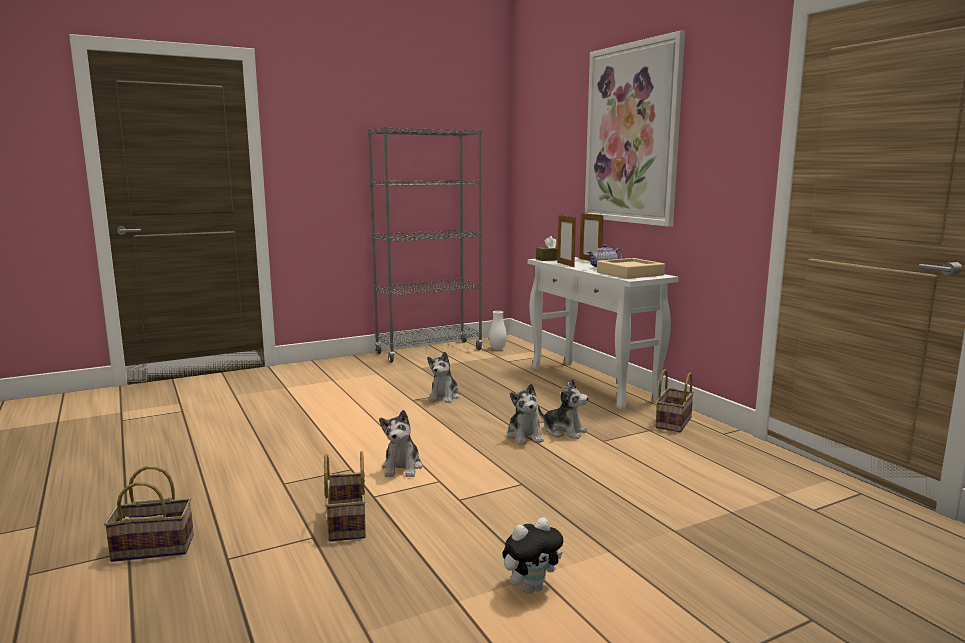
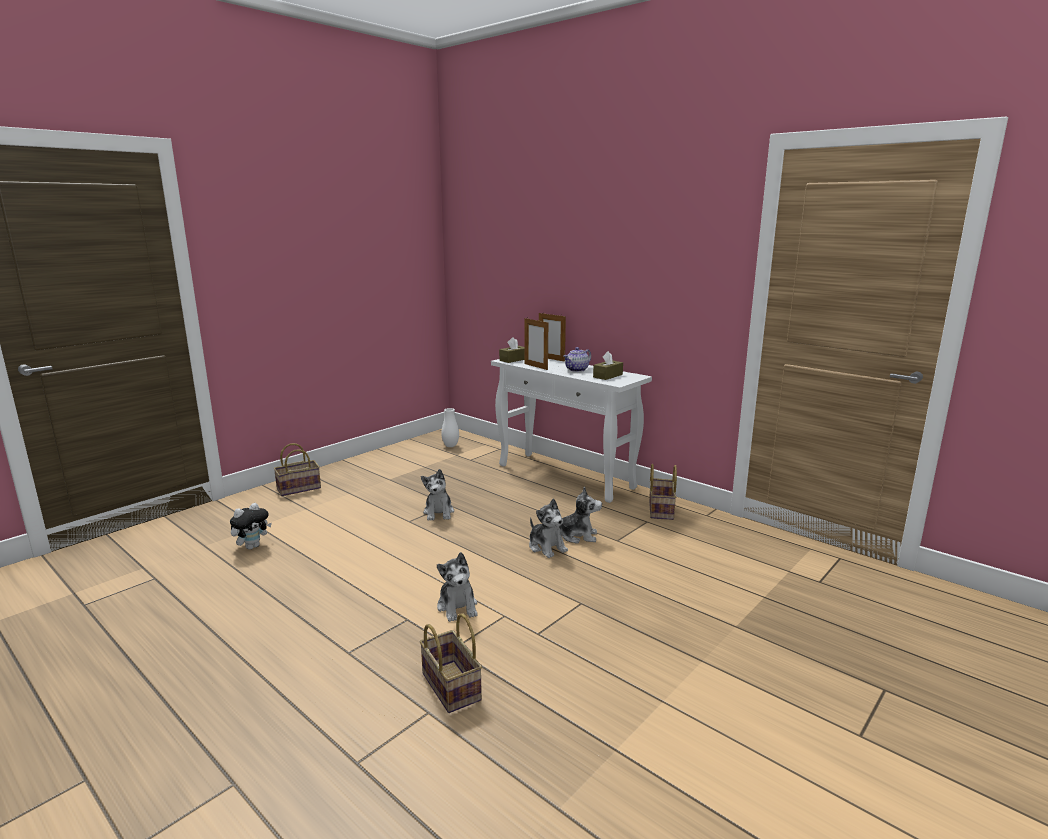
camera: 20 degrees left, 5 degrees up
basket [104,466,194,562] -> basket moved to [273,443,321,496]
grey bookcase [368,127,483,363] -> none
plush toy [502,517,563,594] -> plush toy moved to [230,503,272,550]
picture [585,30,685,227] -> none
beige tray [597,258,665,279] -> brown tissue box [593,351,623,380]

